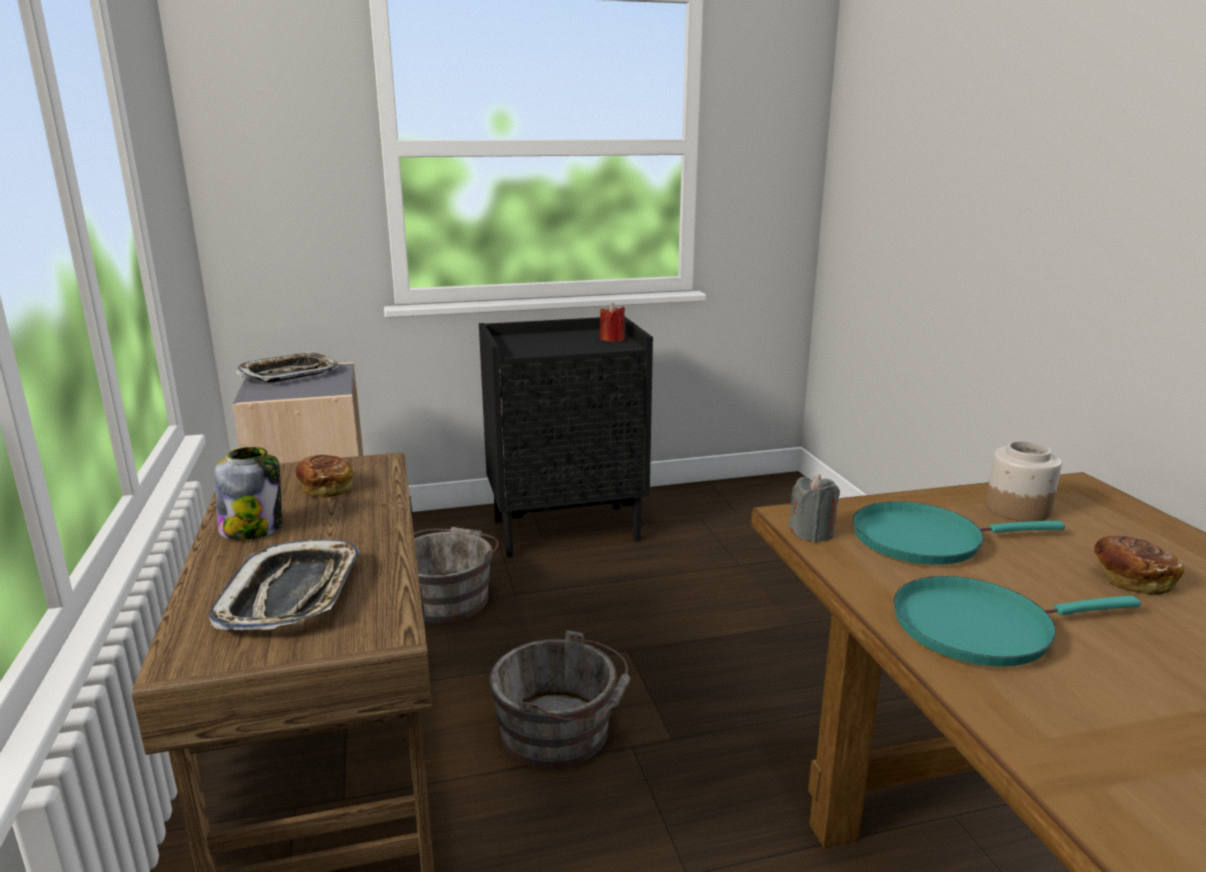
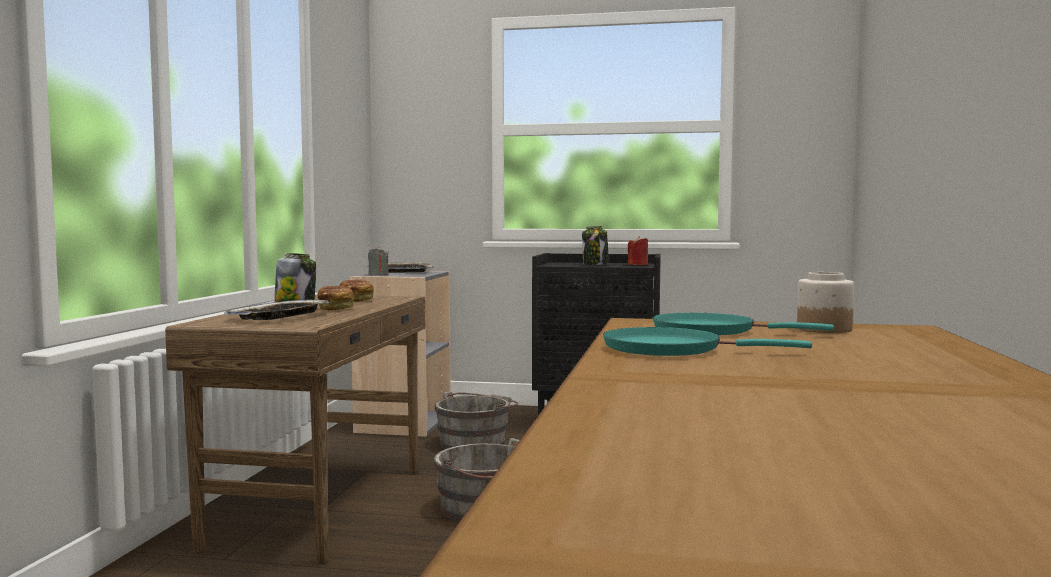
camera: 25 degrees right, 15 degrees down
grey candle [789,475,840,542] -> grey candle moved to [368,246,389,276]
bread [1094,536,1184,595] -> bread moved to [317,286,355,311]
none -> jar [582,226,609,265]

